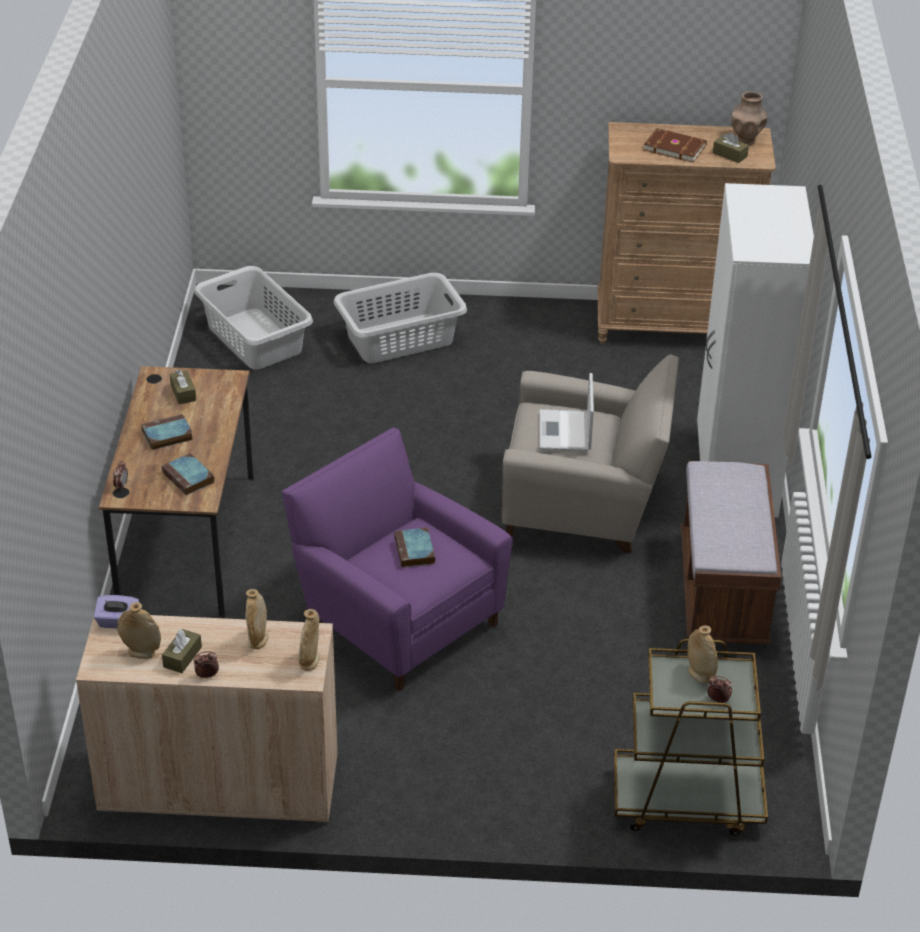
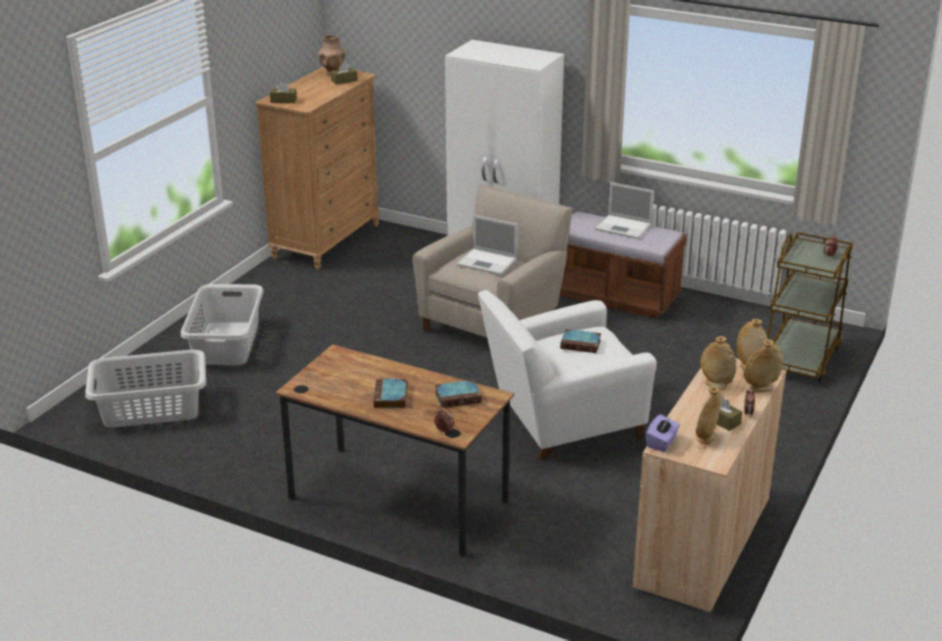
camera: 65 degrees left, 10 degrees down
brown tissue box [170,370,196,404] -> brown tissue box moved to [270,81,297,103]
purple armchair [282,428,513,691] -> white armchair [478,290,657,460]
brown book [643,128,707,163] -> none
beige vase [688,625,718,684] -> beige vase moved to [743,339,783,393]
none -> laptop [595,182,654,239]

